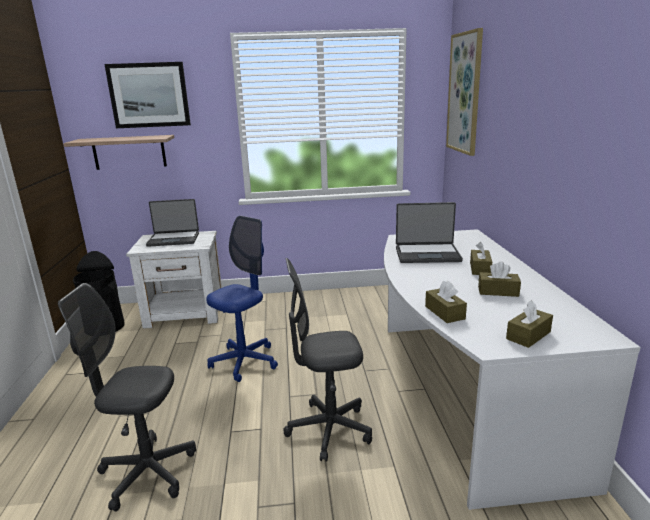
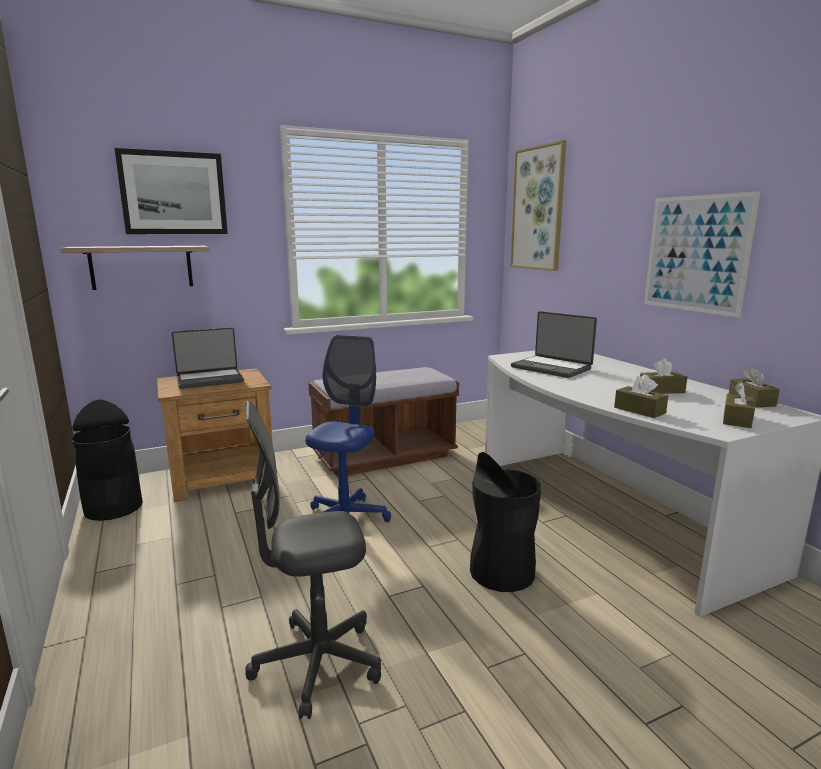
camera: 20 degrees left, 5 degrees down
white nightstand [126,231,222,329] -> brown nightstand [157,368,273,502]
grey office chair [284,258,372,462] -> black trash can [470,452,541,592]
laptop [396,202,463,263] -> laptop turned 60 degrees clockwise [511,311,597,378]
brown tissue box [470,242,492,275] -> brown tissue box moved to [729,367,780,407]
none -> brown bench [308,367,459,477]
none -> picture [644,192,760,318]

